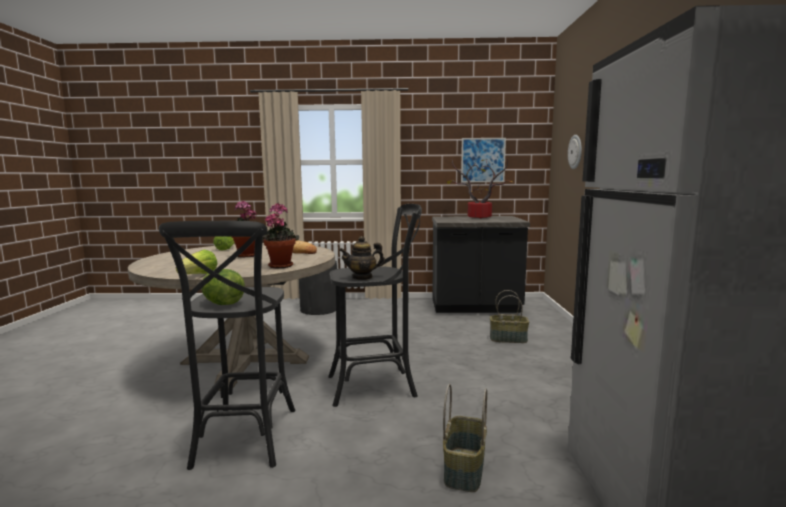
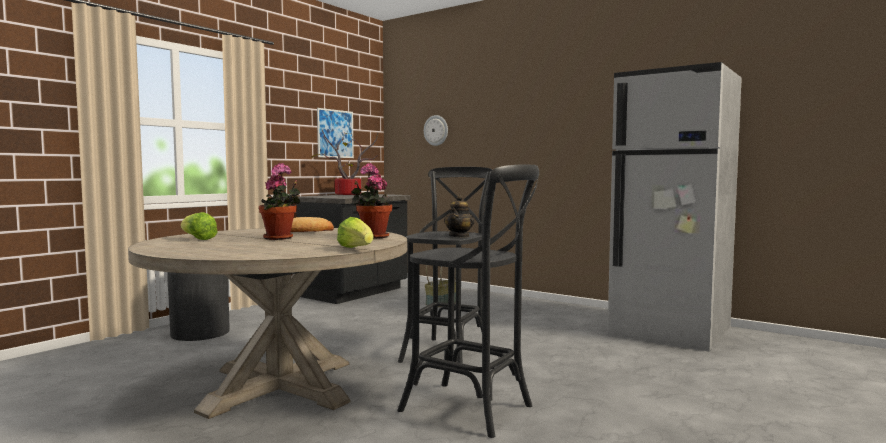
camera: 55 degrees left, 5 degrees down
lettuce [201,269,245,305] -> none
basket [443,384,487,492] -> none

